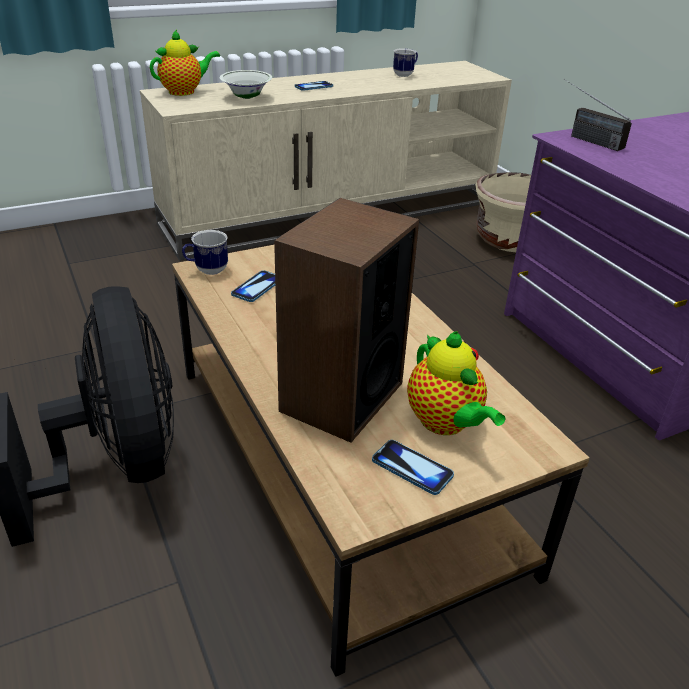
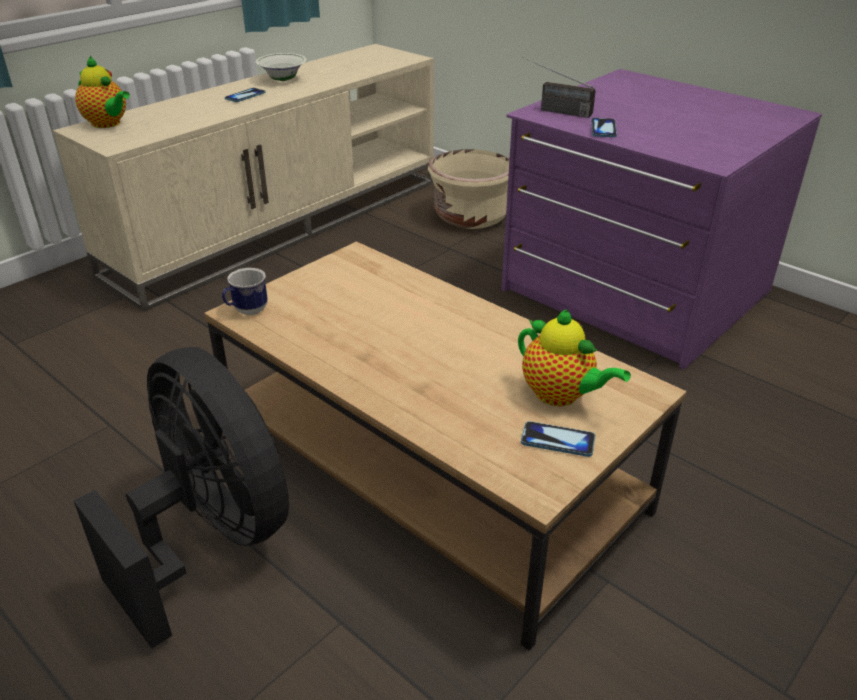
camera: 20 degrees left, 0 degrees up
teapot [150,30,220,96] -> teapot turned 90 degrees clockwise [75,56,130,128]
white bowl [220,70,272,99] -> white bowl moved to [256,53,307,81]
phone [231,270,275,302] -> phone moved to [591,118,617,137]
speaker [274,198,419,443] -> none
mug [393,48,418,77] -> none

